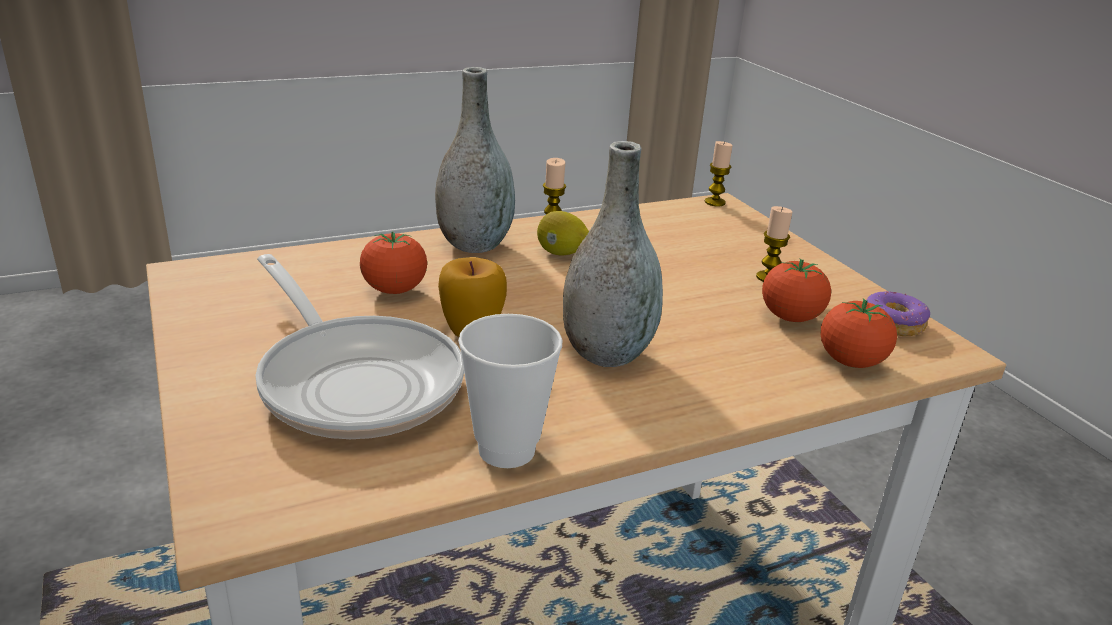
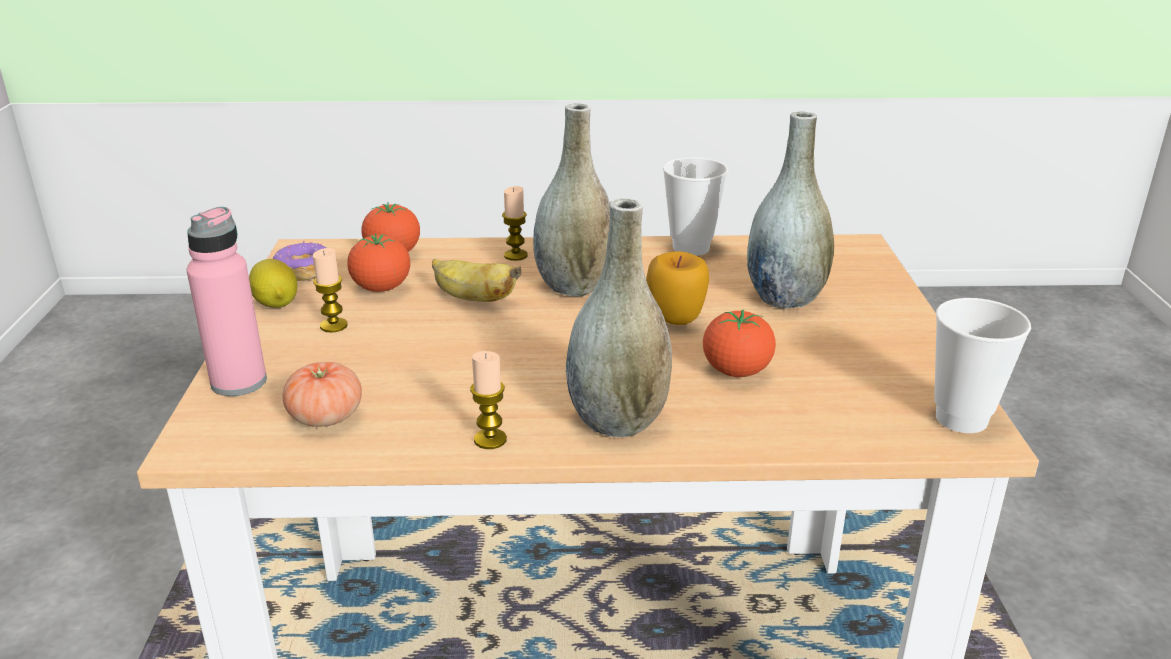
camera: 155 degrees left, 0 degrees up
frying pan [256,254,464,439] -> grey vase [747,111,834,309]
lemon [537,211,589,256] -> lemon moved to [249,259,297,308]
candle [705,141,733,206] -> candle moved to [502,186,528,261]
none -> pink bottle [187,207,267,396]
none -> tomato [283,362,362,427]
none -> banana [432,259,521,302]
none -> cup [934,298,1031,433]

